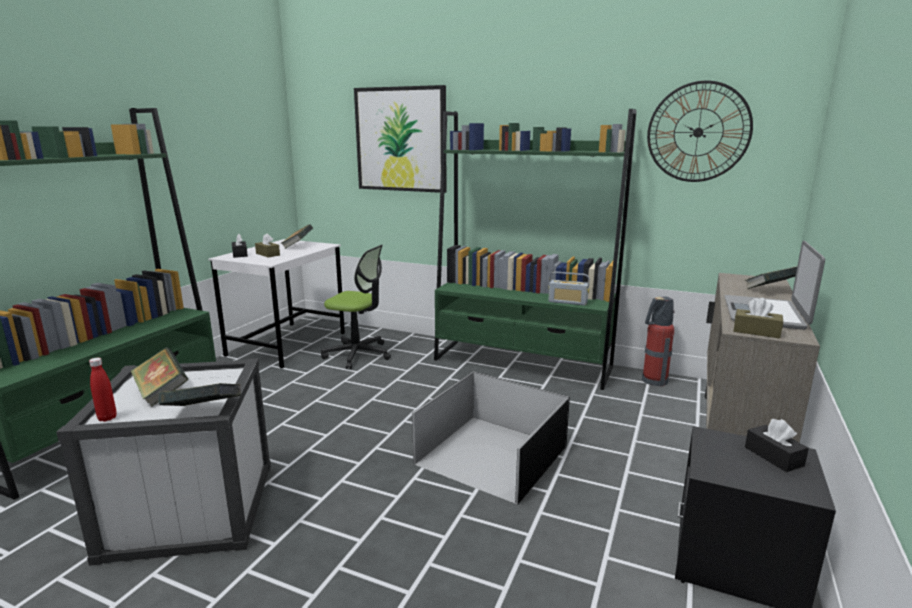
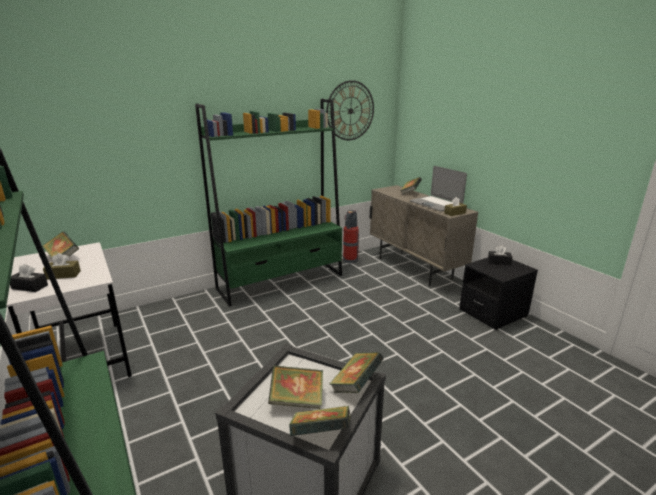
camera: 55 degrees left, 5 degrees up
red bottle [89,358,117,422] -> book [289,406,351,436]
office chair [321,245,391,369] -> none
picture [354,85,447,193] -> none
black storage box [412,371,570,505] -> none
radio [548,272,589,305] -> none

